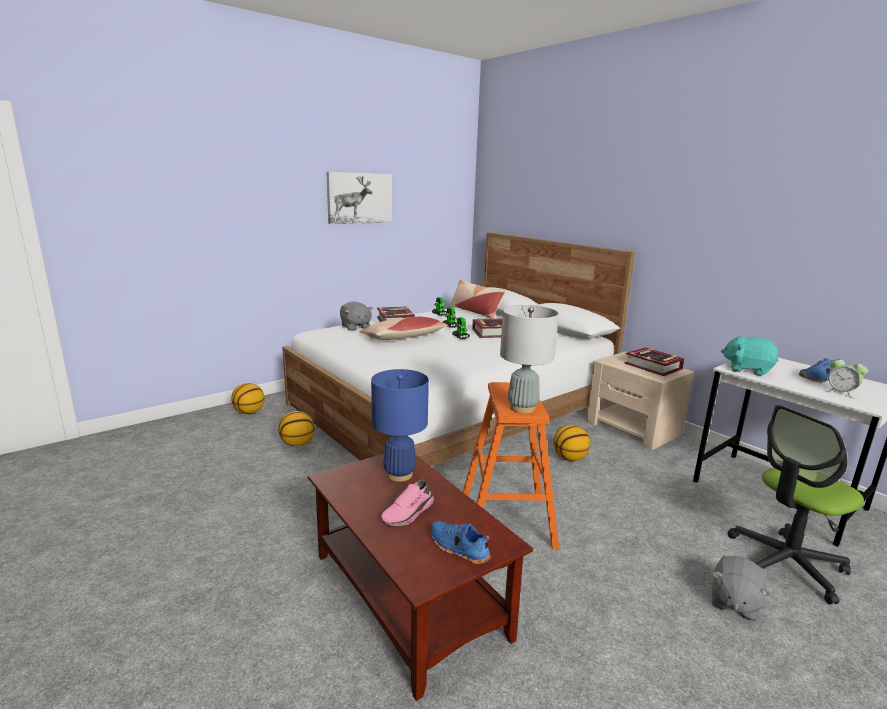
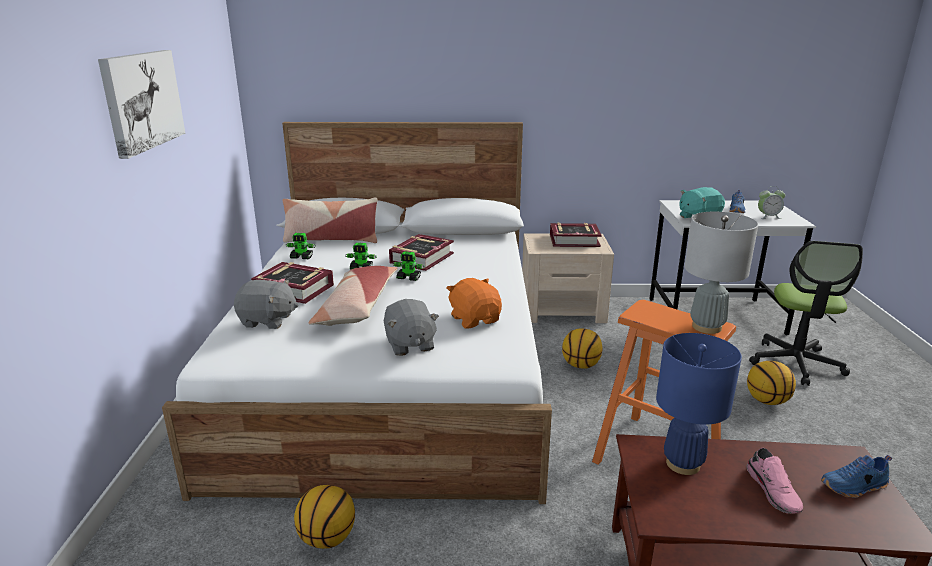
camera: 50 degrees left, 5 degrees up
basketball [231,383,264,414] -> basketball moved to [747,361,796,405]
grey plush toy [711,556,771,621] -> grey plush toy moved to [384,299,439,356]
none -> orange plush toy [447,278,502,329]

